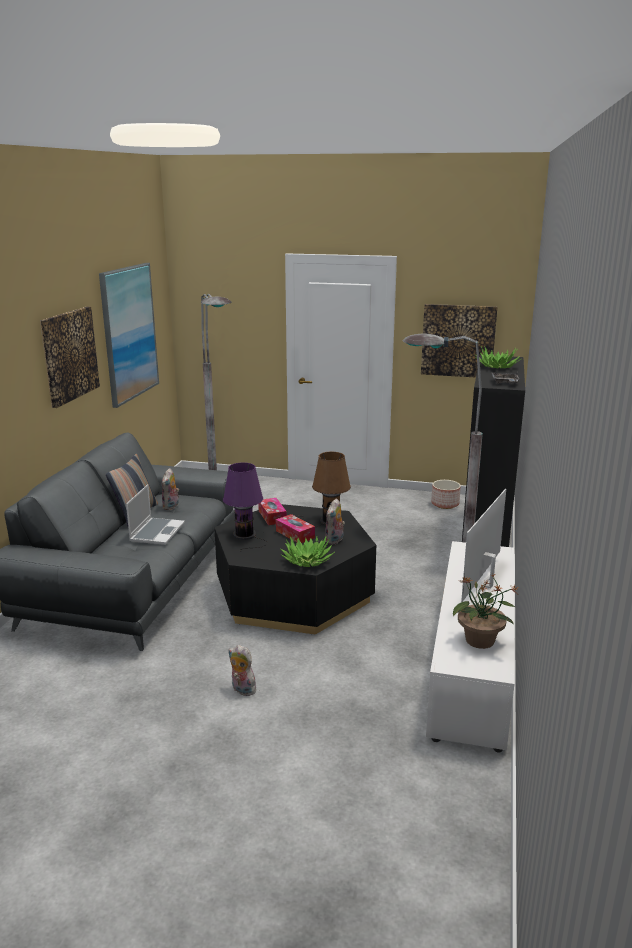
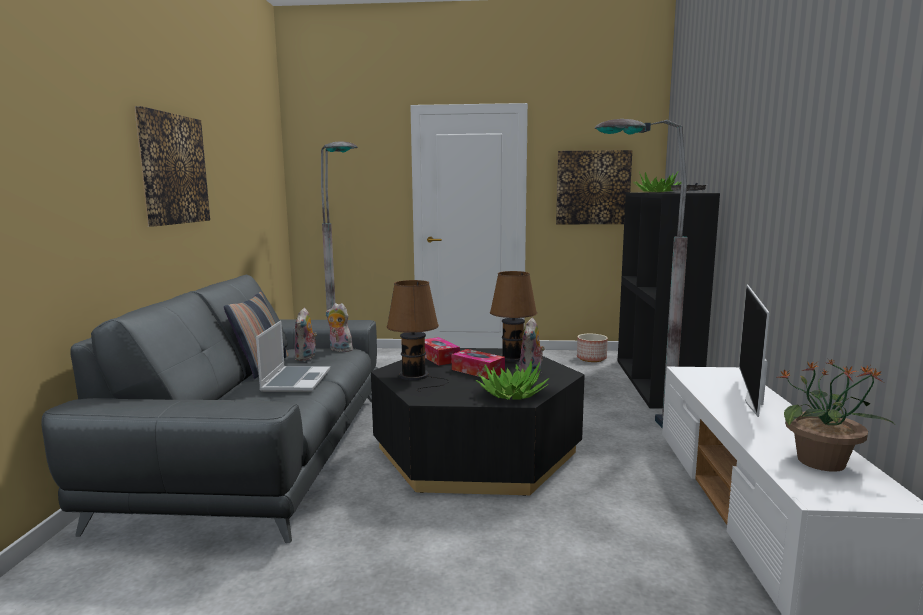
camera: 10 degrees left, 10 degrees down
picture [99,263,159,408] -> none
purple table lamp [223,462,268,552] -> brown table lamp [386,280,449,392]
plush toy [228,645,256,696] -> plush toy moved to [326,303,353,352]

